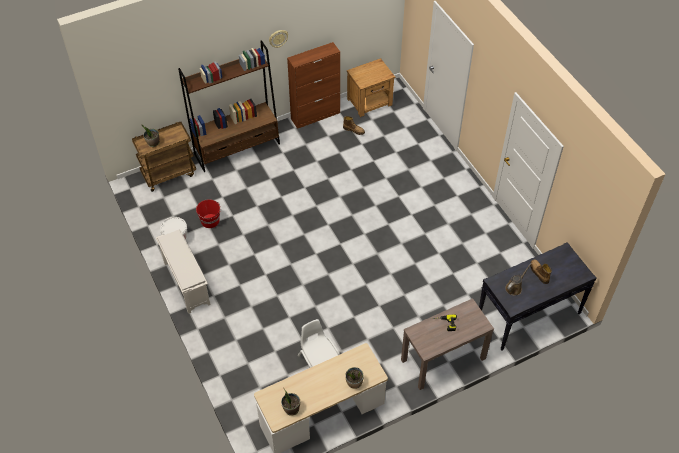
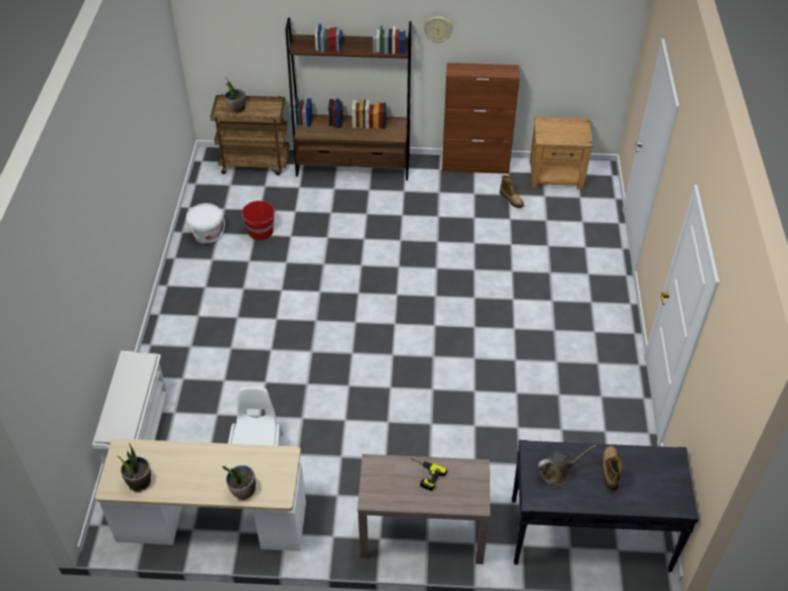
camera: 30 degrees right, 5 degrees down
white shoe rack [156,230,211,314] -> white shoe rack moved to [92,351,168,465]

